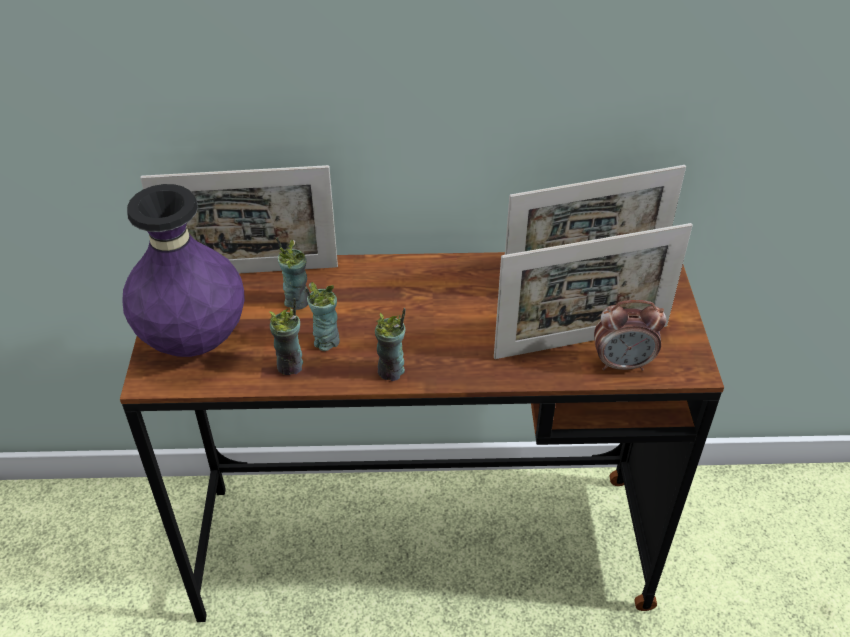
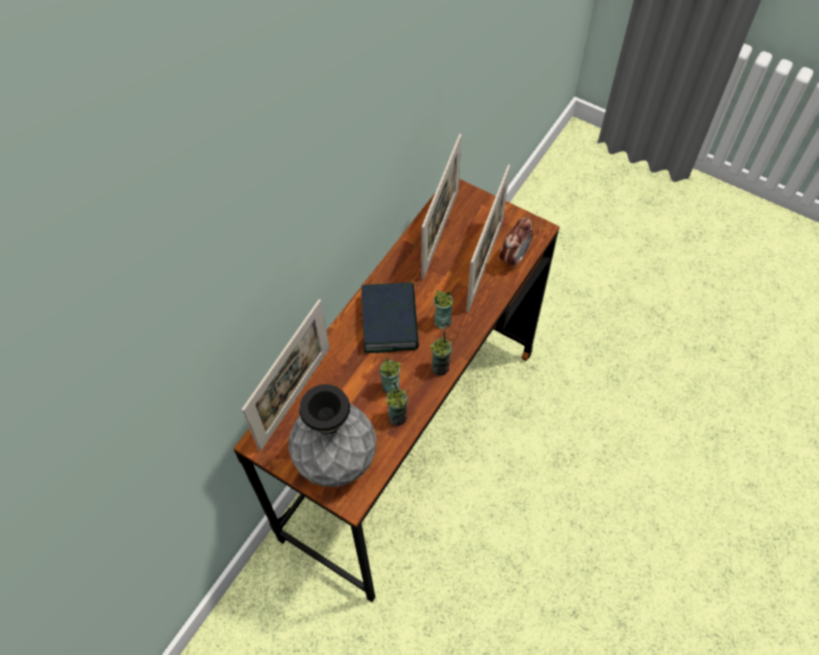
camera: 55 degrees left, 15 degrees up
purple vase [122,184,245,357] -> grey vase [289,384,376,487]
cup [276,237,308,310] -> cup moved to [433,290,453,329]
none -> book [362,282,419,353]

